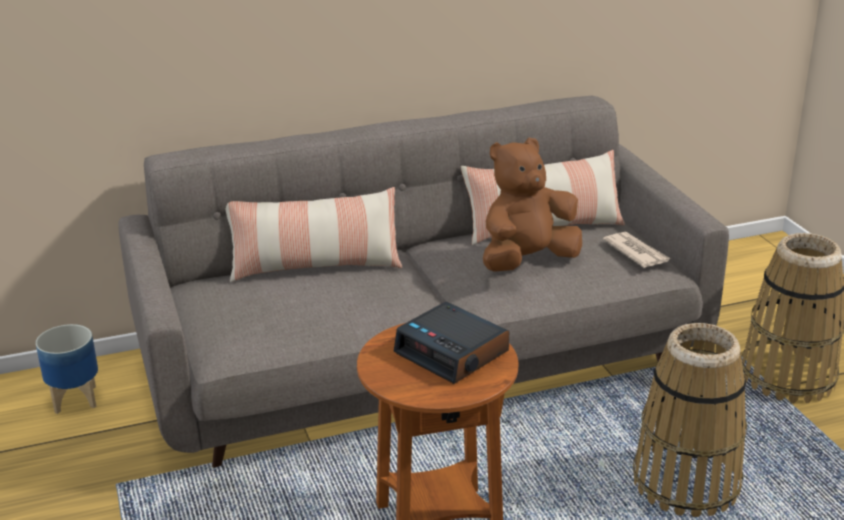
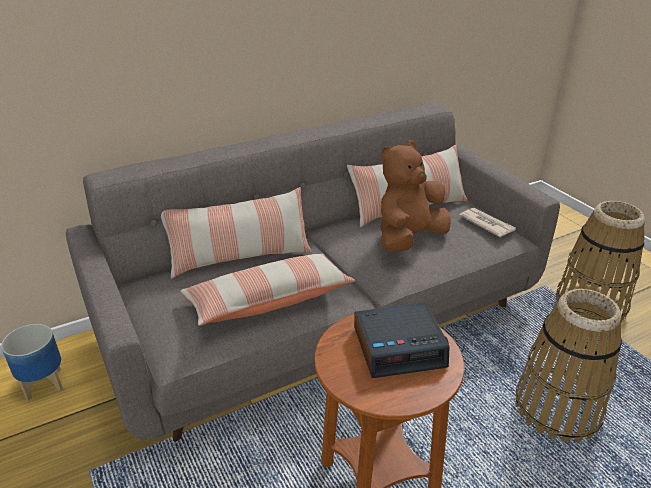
camera: 10 degrees left, 5 degrees up
alarm clock [394,302,509,384] -> alarm clock turned 45 degrees counterclockwise [354,303,450,378]
none -> pillow [180,254,355,326]

